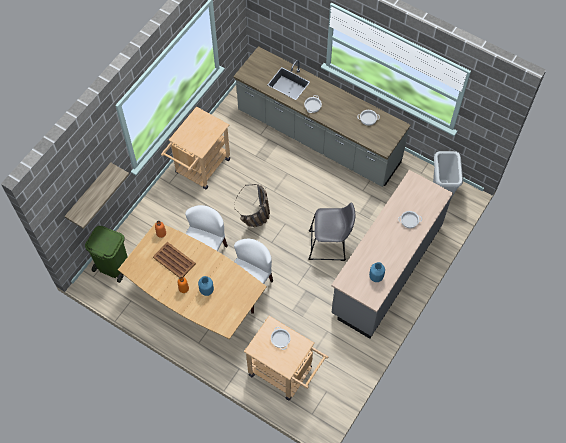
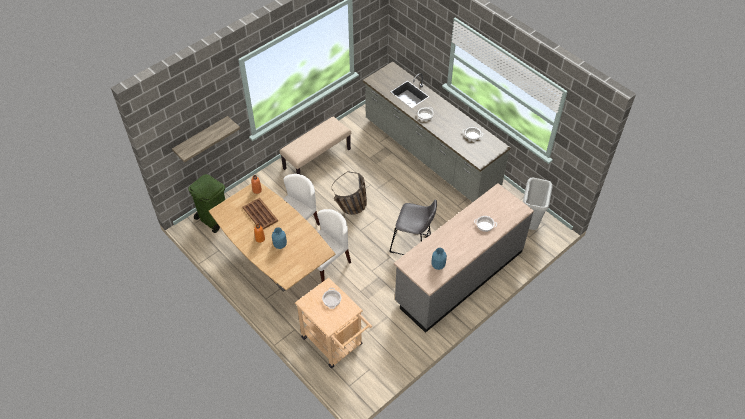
camera: 15 degrees right, 10 degrees down
beige cart [161,107,230,189] -> beige bench [280,116,351,174]

